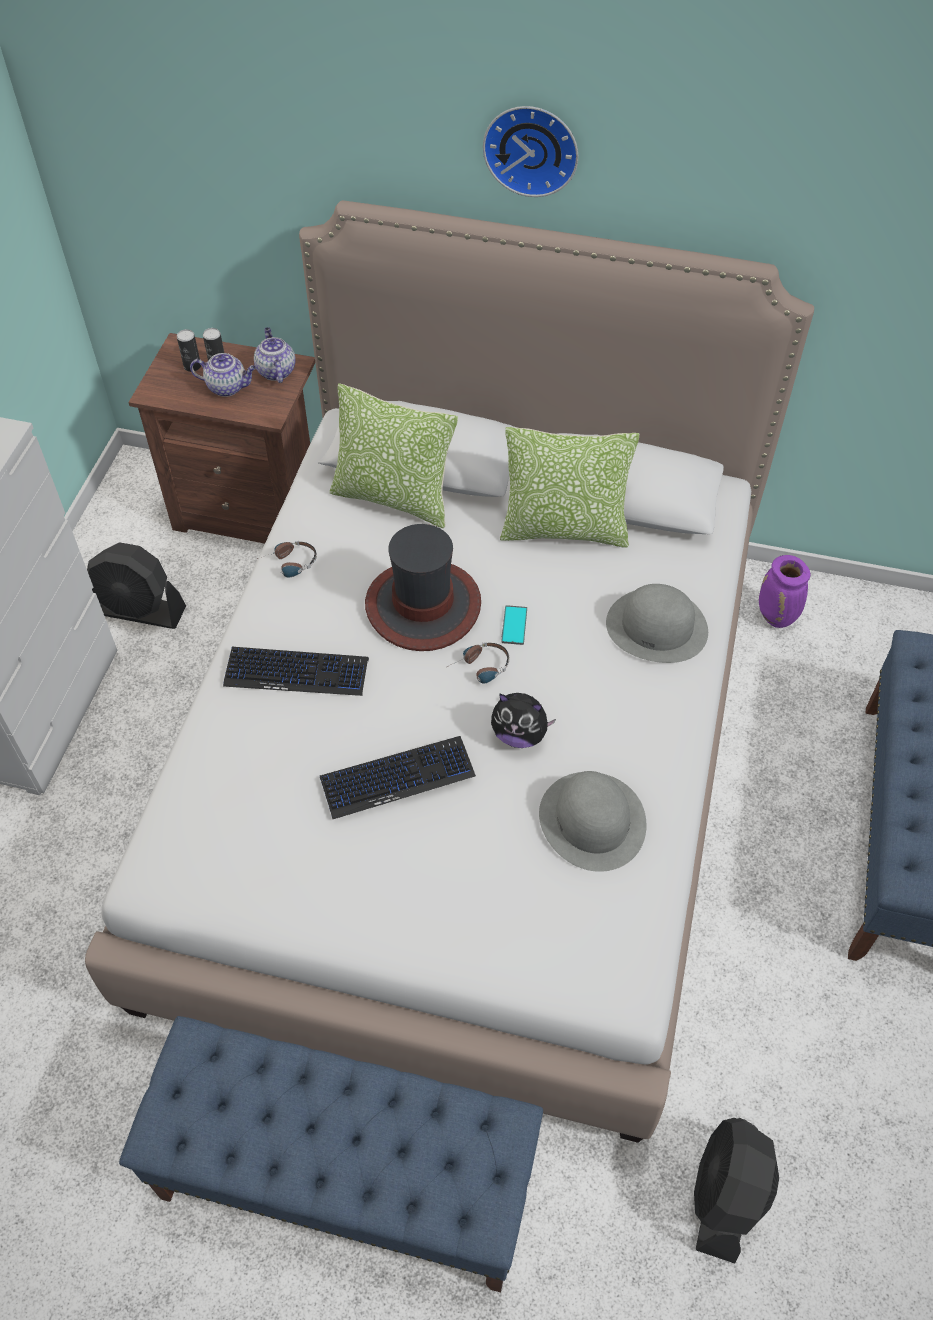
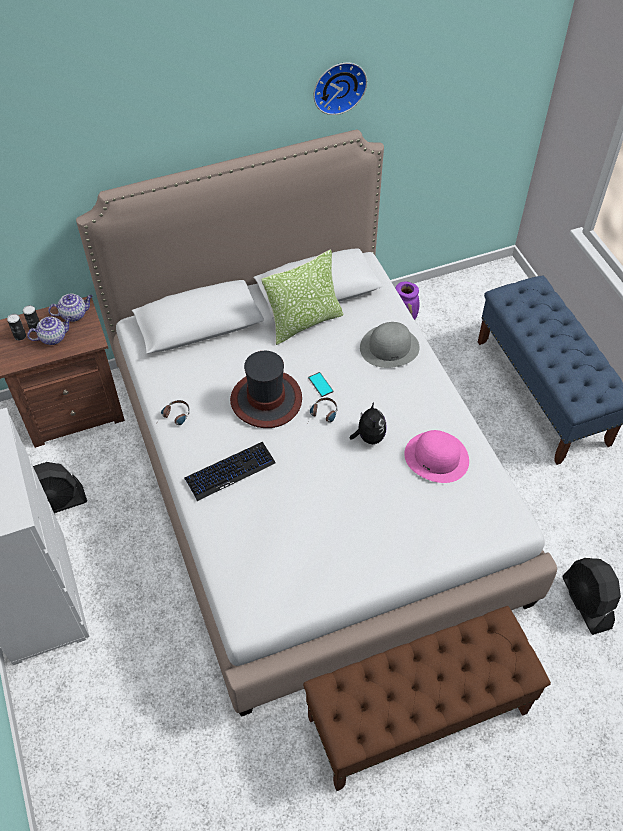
camera: 35 degrees left, 0 degrees up
blue bench [119,1016,543,1292] -> brown bench [303,606,551,791]
teapot [254,327,296,383] -> teapot turned 120 degrees clockwise [48,293,92,322]
keyboard [320,736,476,819] -> none
pillow [330,383,458,528] -> none
wall clock [483,106,578,197] -> wall clock moved to [313,62,367,115]
plush toy [491,693,556,748] -> plush toy turned 75 degrees counterclockwise [350,402,387,444]
grey hat [539,771,647,872] -> pink hat [404,430,469,483]

